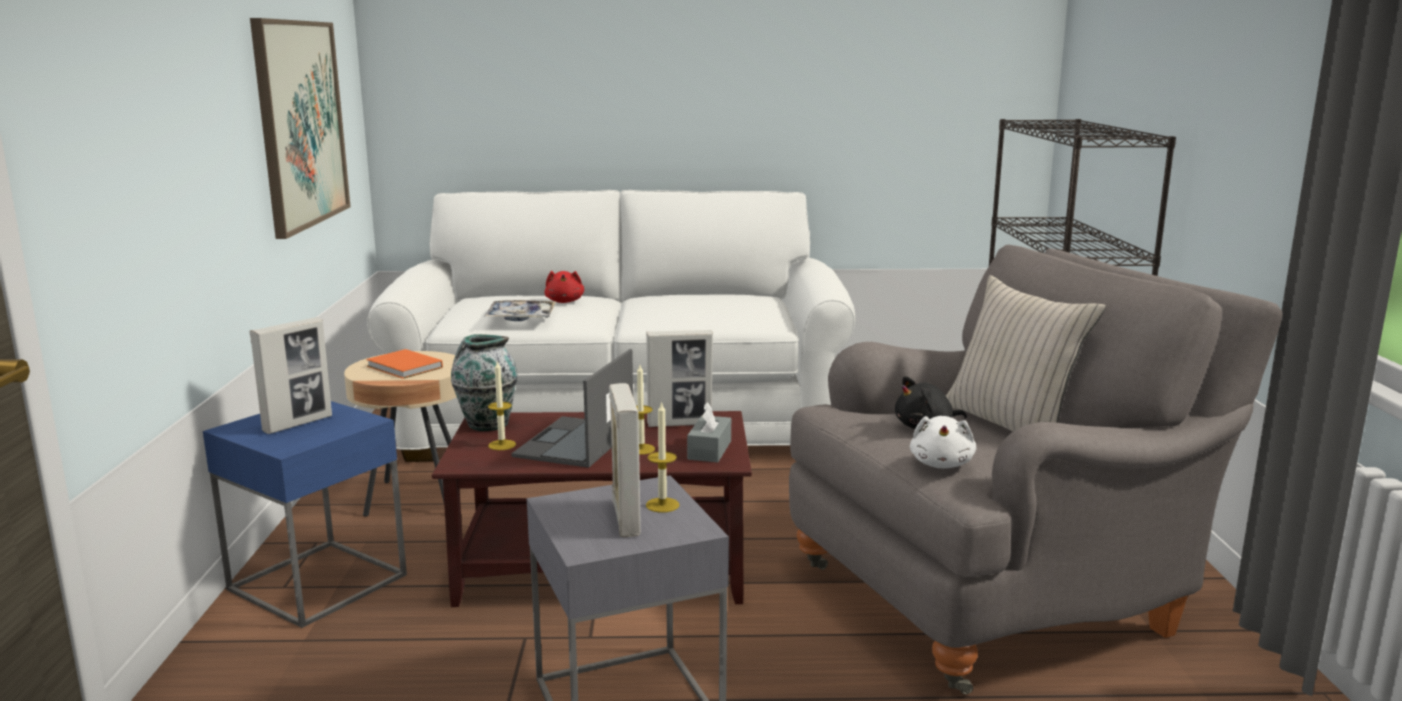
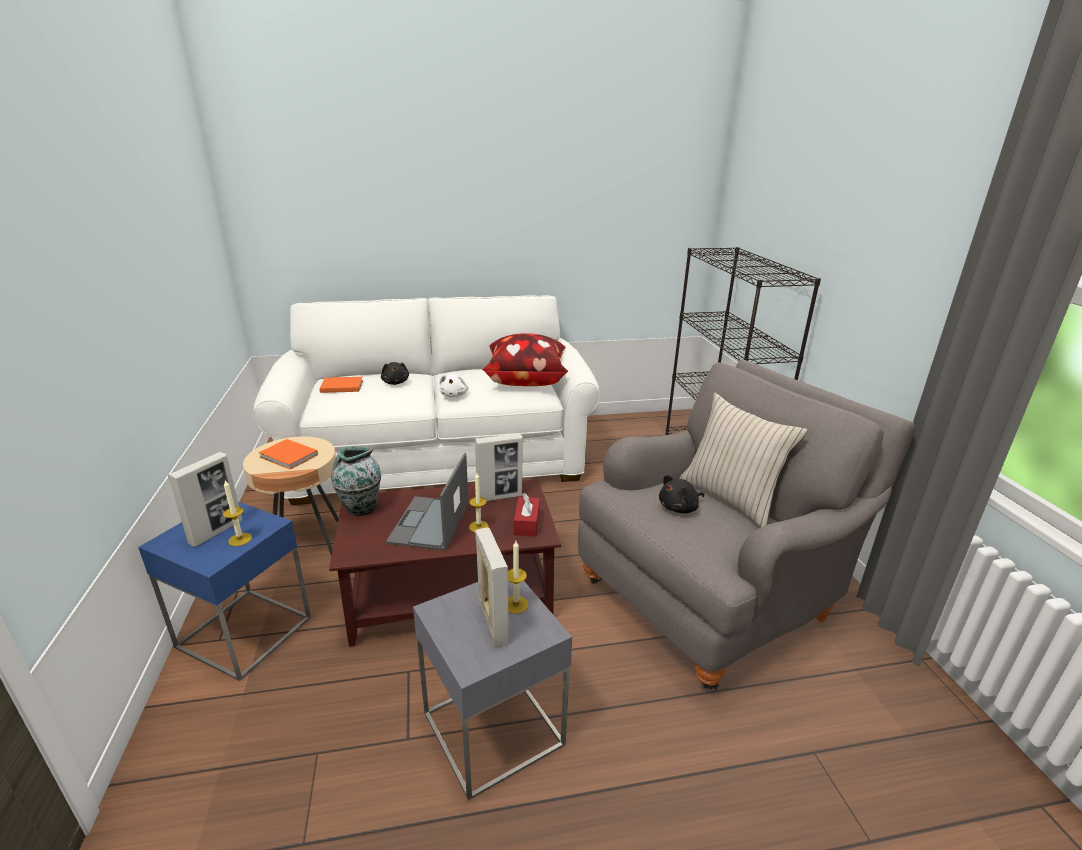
camera: 10 degrees left, 10 degrees up
picture [250,18,351,239] -> none
tray [484,300,556,321] -> none
candle [488,360,516,450] -> candle moved to [223,480,252,546]
red plush toy [544,271,584,303] -> black plush toy [381,362,409,385]
grey tissue box [687,402,731,462] -> red tissue box [514,493,540,537]
white plush toy [910,416,976,468] -> white plush toy moved to [439,374,469,398]
none -> orange book [319,377,363,393]
none -> pillow [481,333,568,386]

